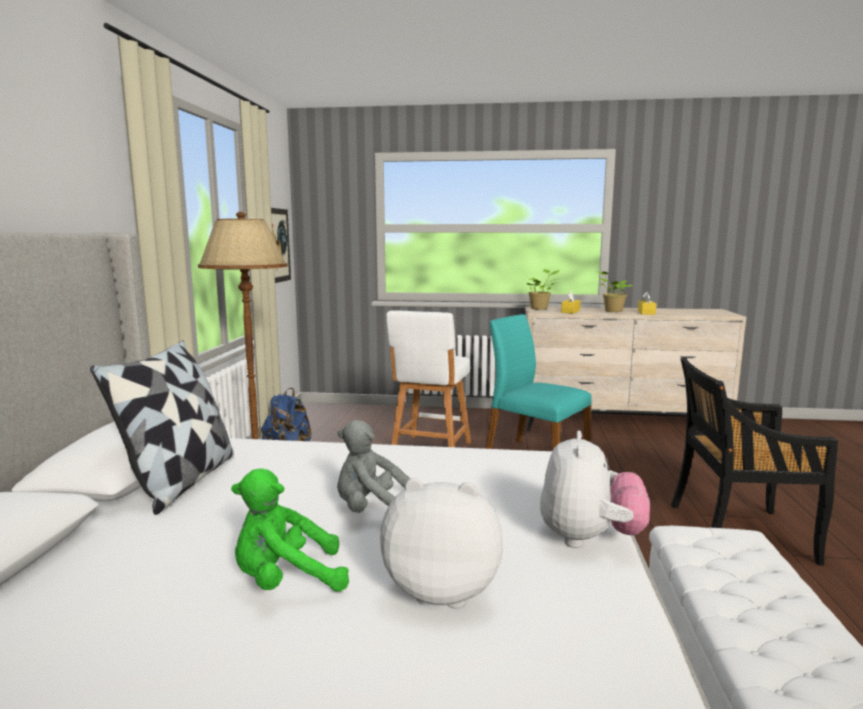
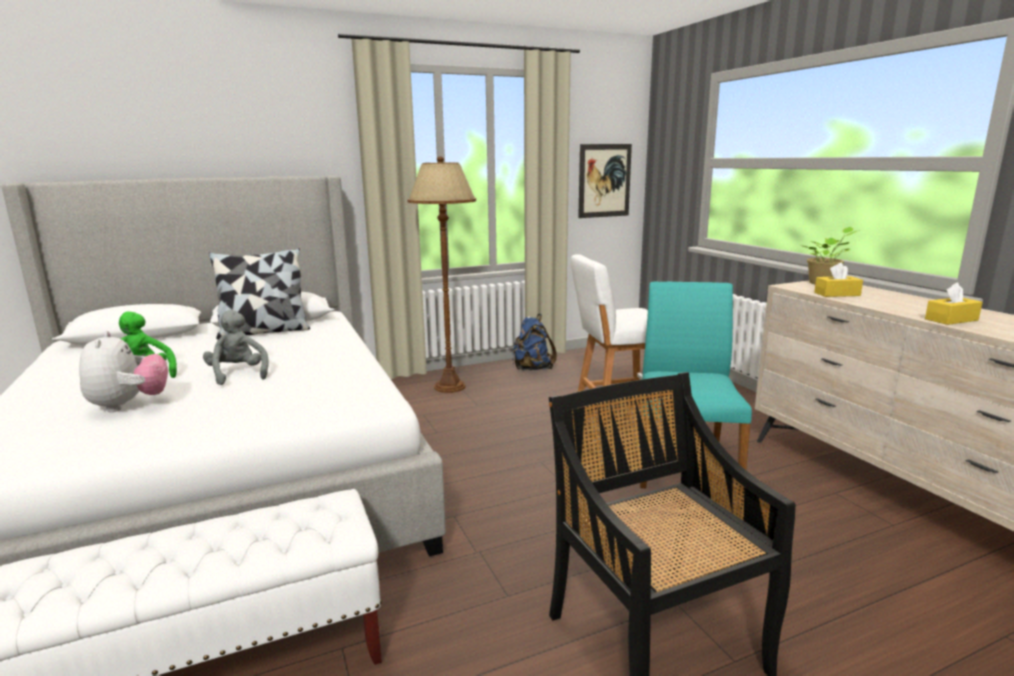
camera: 60 degrees right, 5 degrees up
plush toy [540,430,650,548] -> none
potted plant [597,271,633,312] -> none

